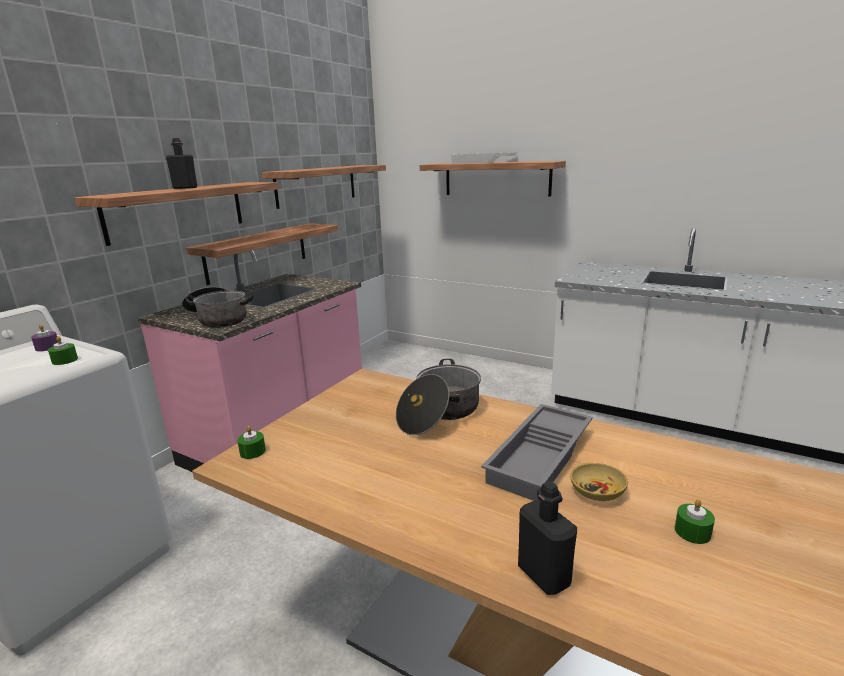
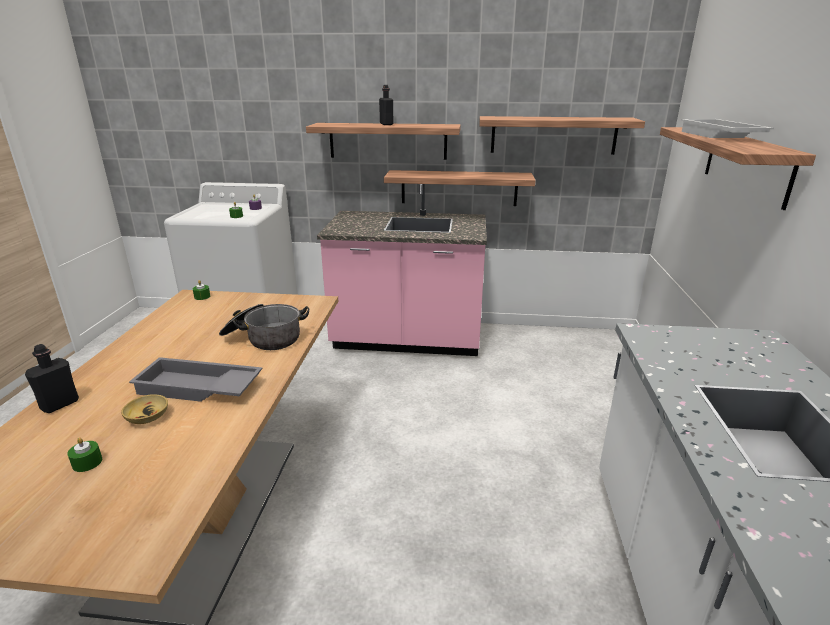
camera: 65 degrees right, 5 degrees up
cooking pot [182,287,253,328] -> none

